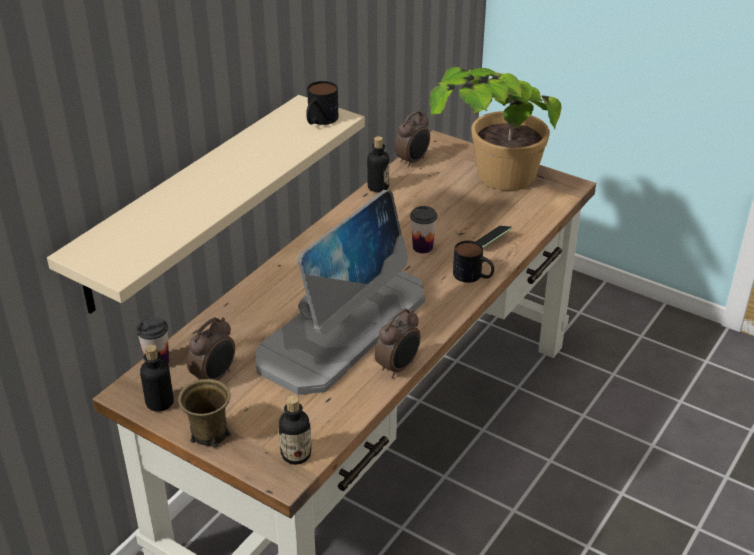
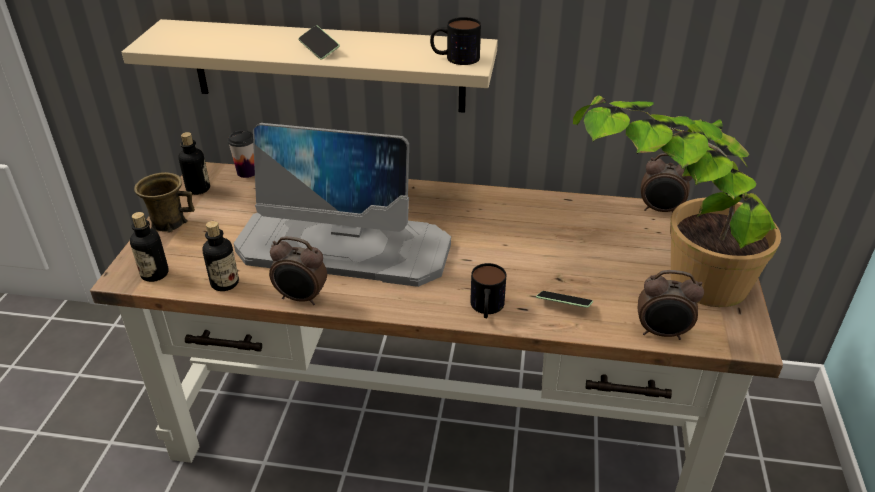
camera: 65 degrees right, 0 degrees up
alarm clock [187,317,235,380] -> alarm clock moved to [638,270,704,340]
bottle [367,136,389,192] -> bottle moved to [202,221,239,291]
cup [410,206,437,253] -> none
none -> phone [298,25,340,60]

